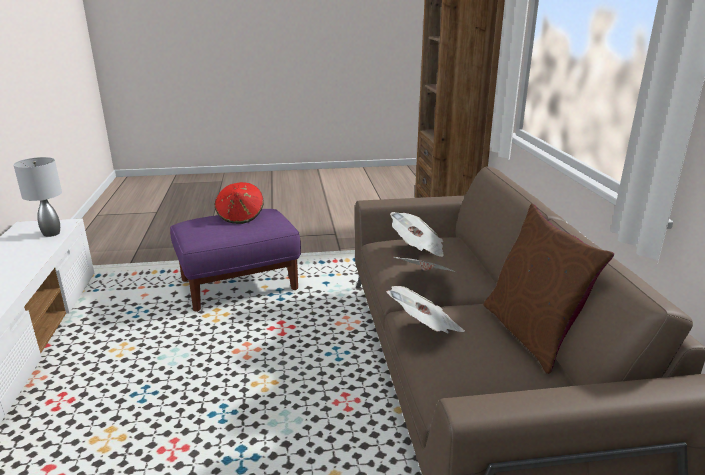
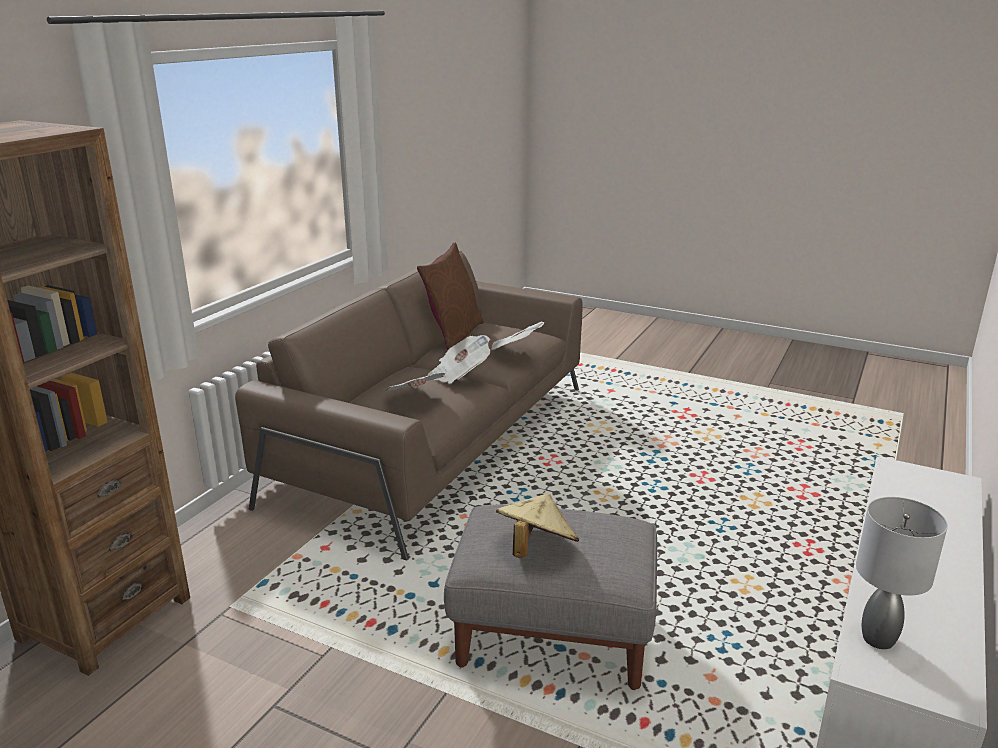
camera: 145 degrees left, 0 degrees up
purple ottoman [170,209,301,312] -> grey ottoman [444,505,657,690]
red hat [214,182,264,224] -> beige hat [496,493,579,558]

